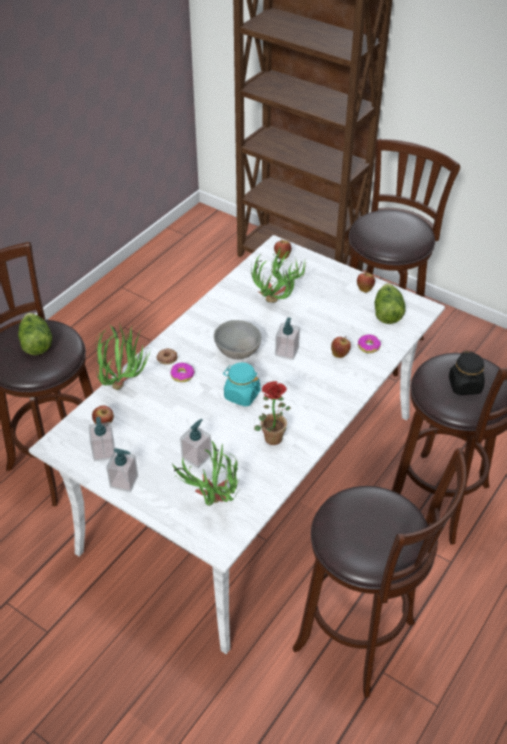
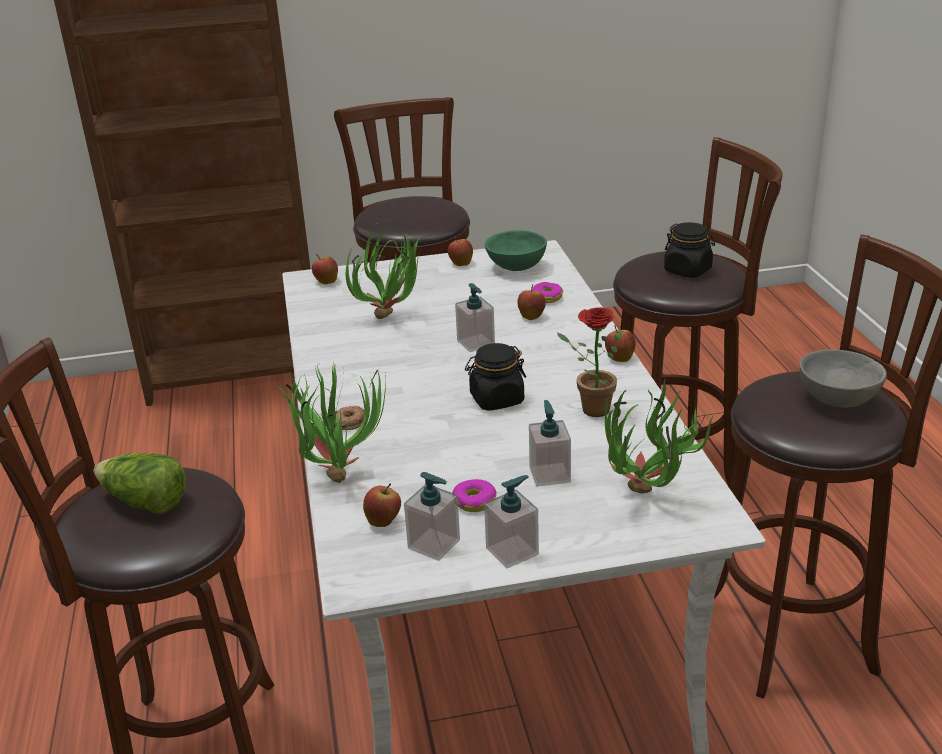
camera: 45 degrees left, 15 degrees down
donut [170,363,195,382] -> donut moved to [452,479,497,512]
grey bowl [214,320,261,359] -> grey bowl moved to [799,350,887,408]
turquoise jar [223,362,261,407] -> black jar [465,343,526,411]
lettuce [374,283,406,324] -> green bowl [485,230,547,271]
none -> apple [605,325,636,362]

